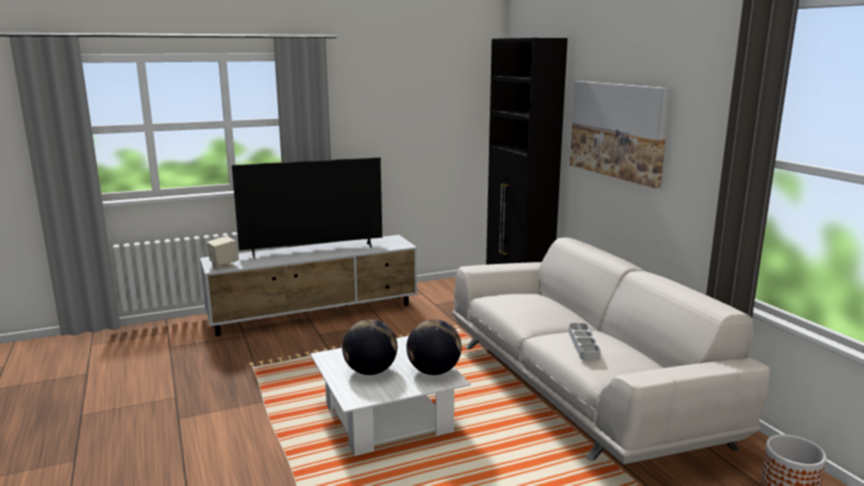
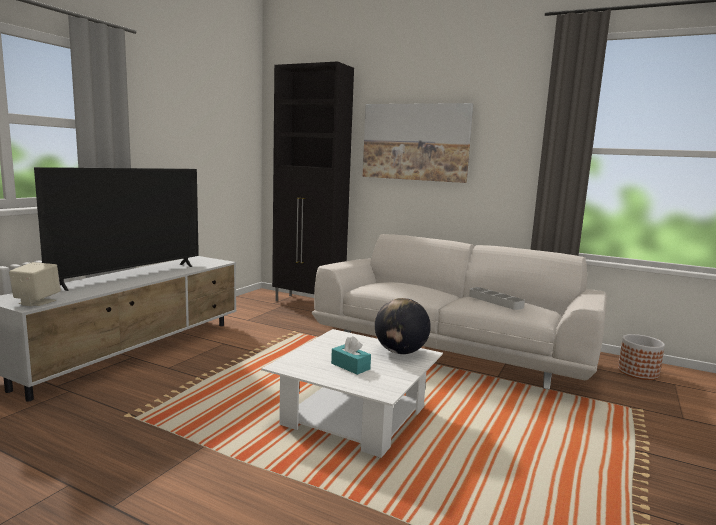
camera: 40 degrees left, 5 degrees down
globe [342,319,397,375] -> turquoise tissue box [331,336,371,375]

